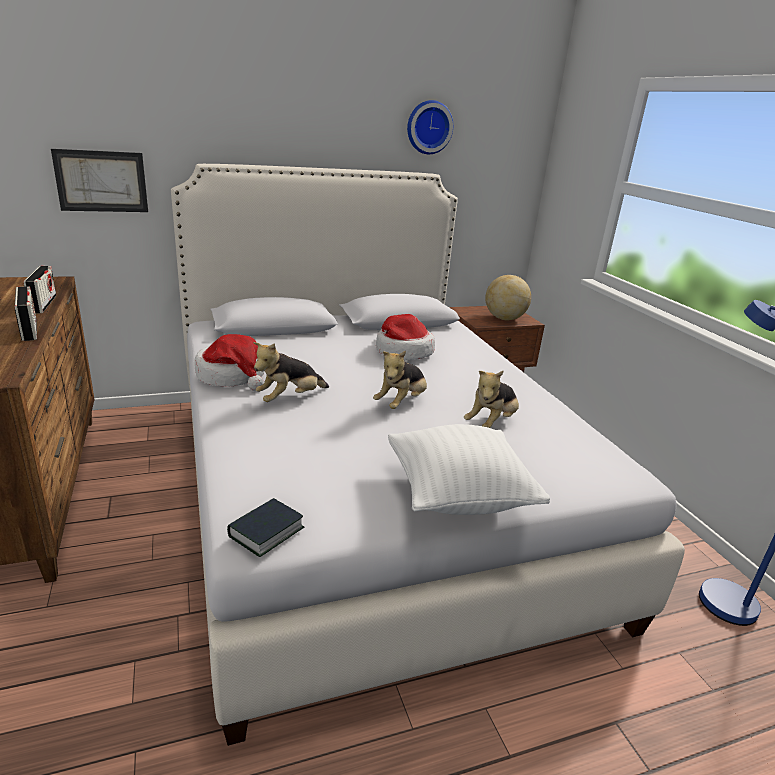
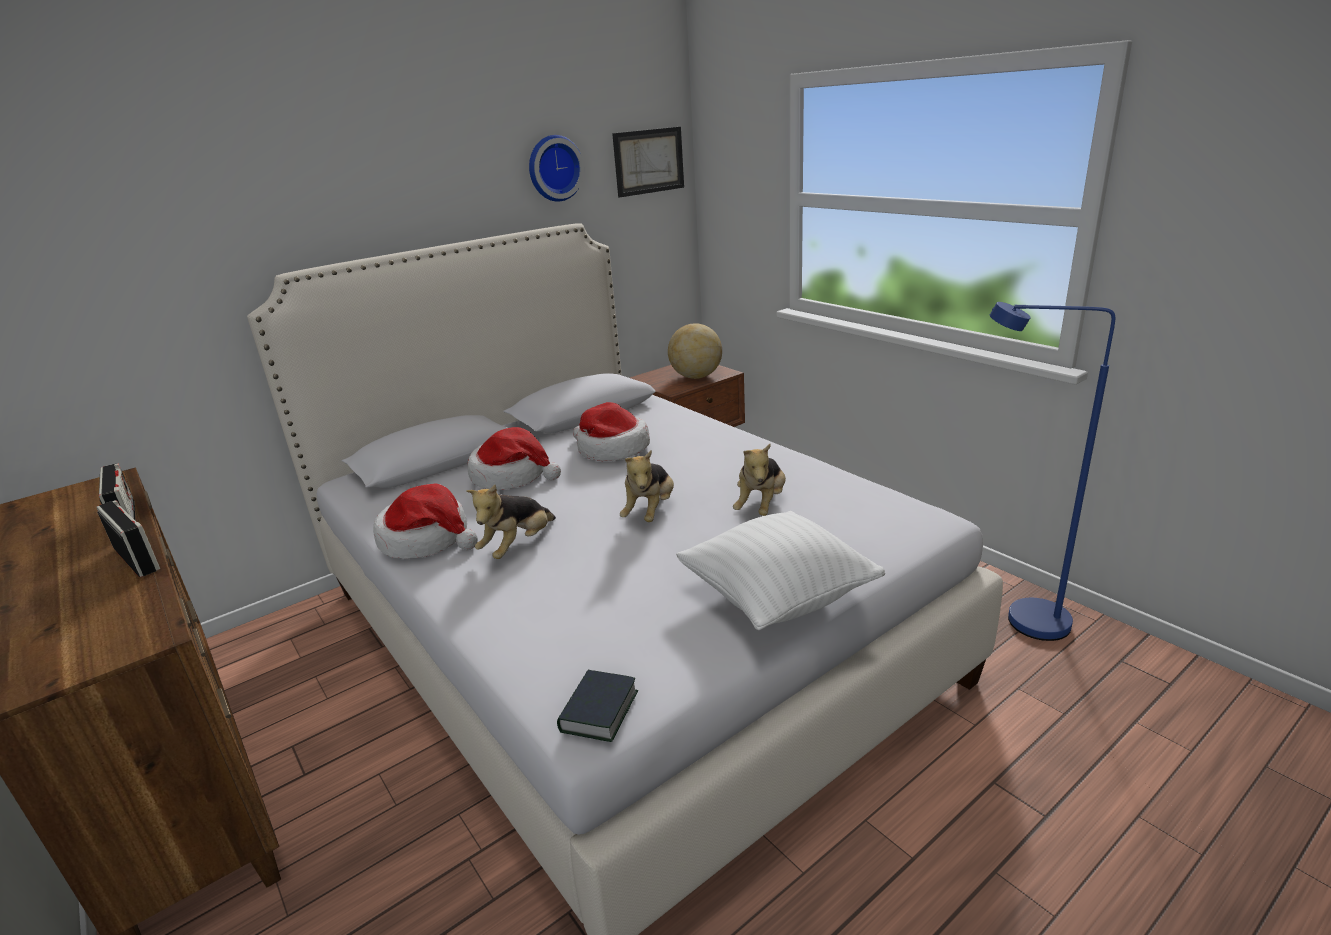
camera: 15 degrees left, 0 degrees up
picture [51,149,148,212] -> picture moved to [612,127,684,197]
none -> hat [468,427,561,490]

